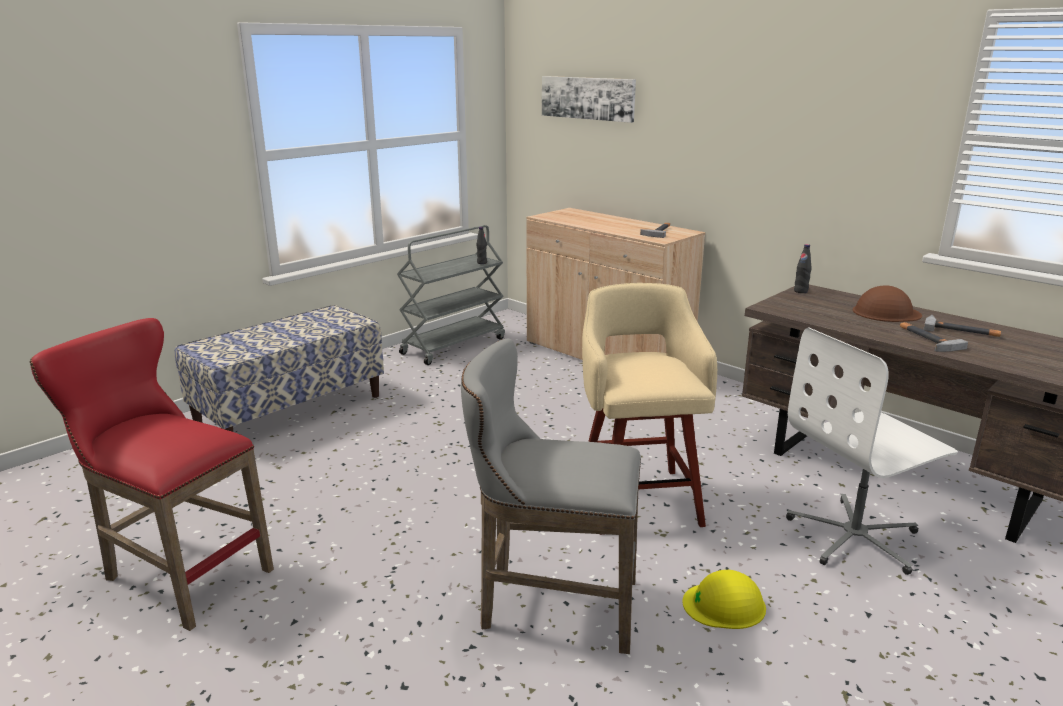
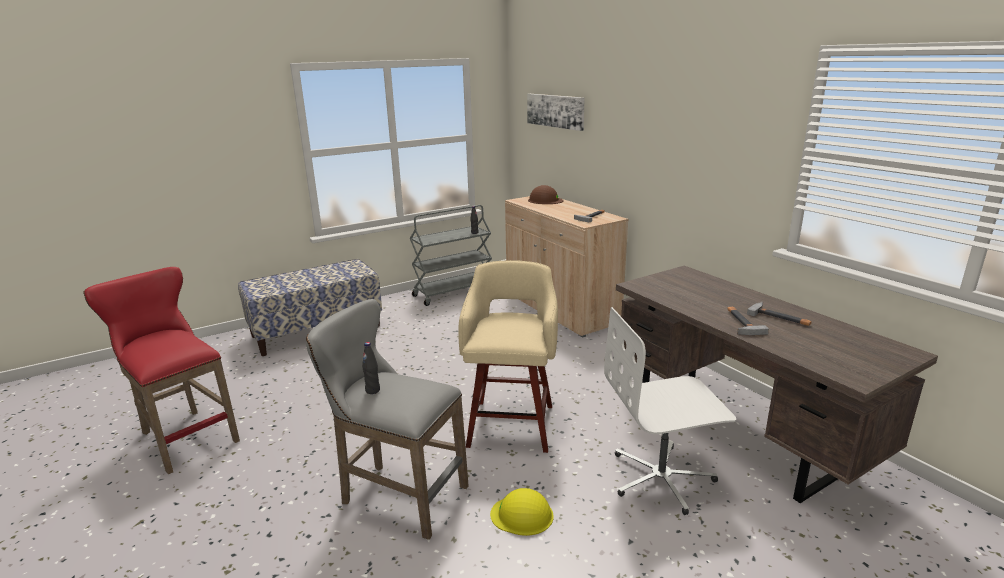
camera: 15 degrees right, 0 degrees up
black bottle [794,244,812,293] -> black bottle moved to [362,342,380,394]
brown hard hat [853,286,922,322] -> brown hard hat moved to [528,185,563,204]

